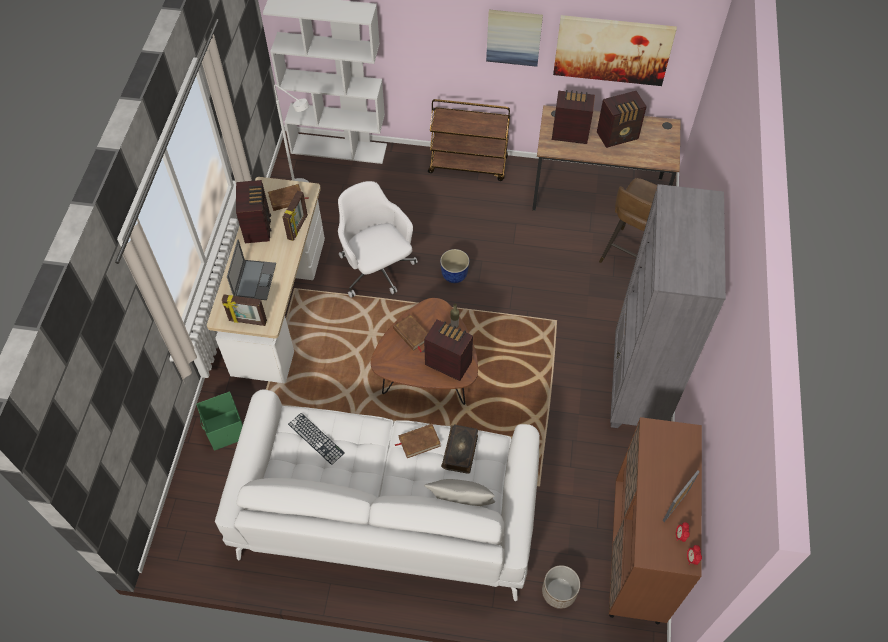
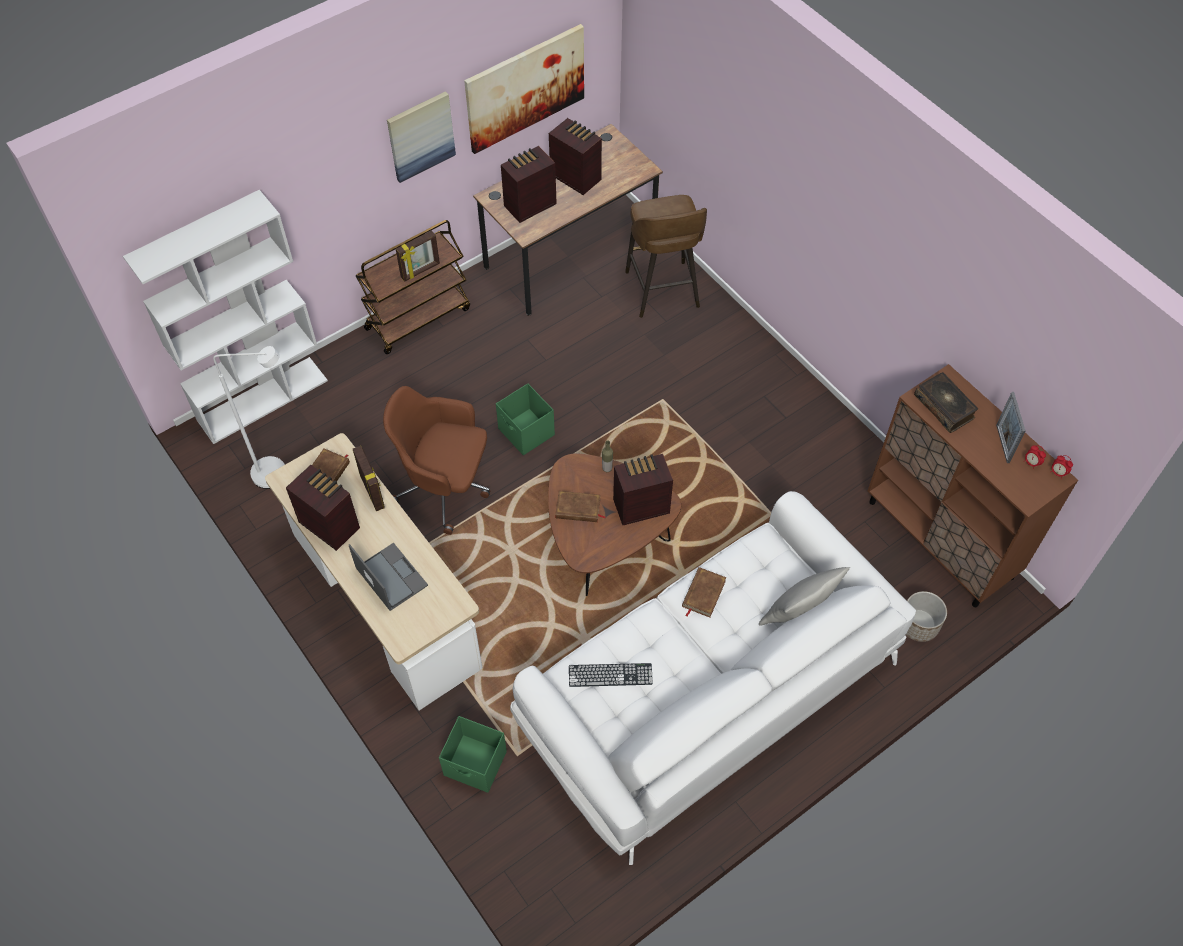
camera: 45 degrees left, 0 degrees up
picture frame [222,294,267,326] -> picture frame moved to [396,230,440,281]
white office chair [338,181,418,298] -> brown office chair [383,386,490,535]
planter [440,249,470,283] -> green storage box [496,383,555,455]
book [441,424,478,474] -> book moved to [914,372,978,433]
radio [597,91,647,148] -> radio turned 75 degrees counterclockwise [549,118,602,195]
grey bookcase [610,184,726,428] -> none

